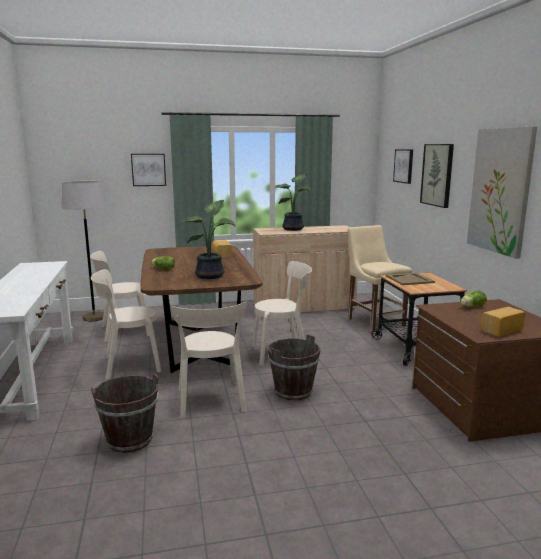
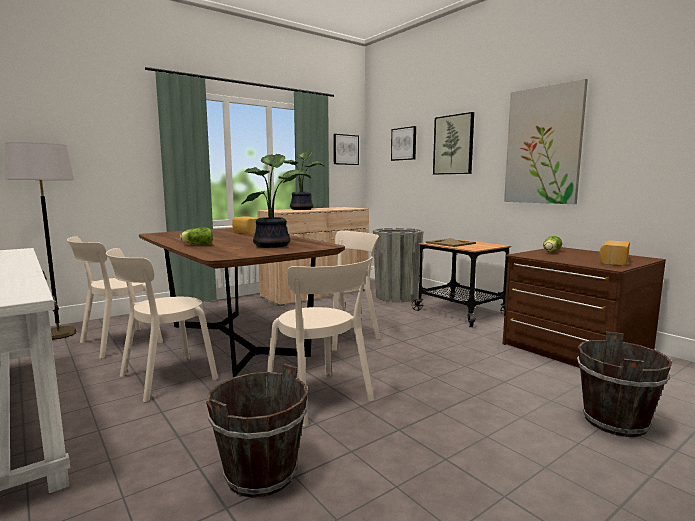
camera: 25 degrees left, 5 degrees down
picture [131,154,166,186] -> picture moved to [333,134,359,165]
brown bucket [268,334,321,400] -> brown bucket moved to [577,332,672,437]
beige chair [348,225,412,332] -> grey planter [373,228,424,303]

